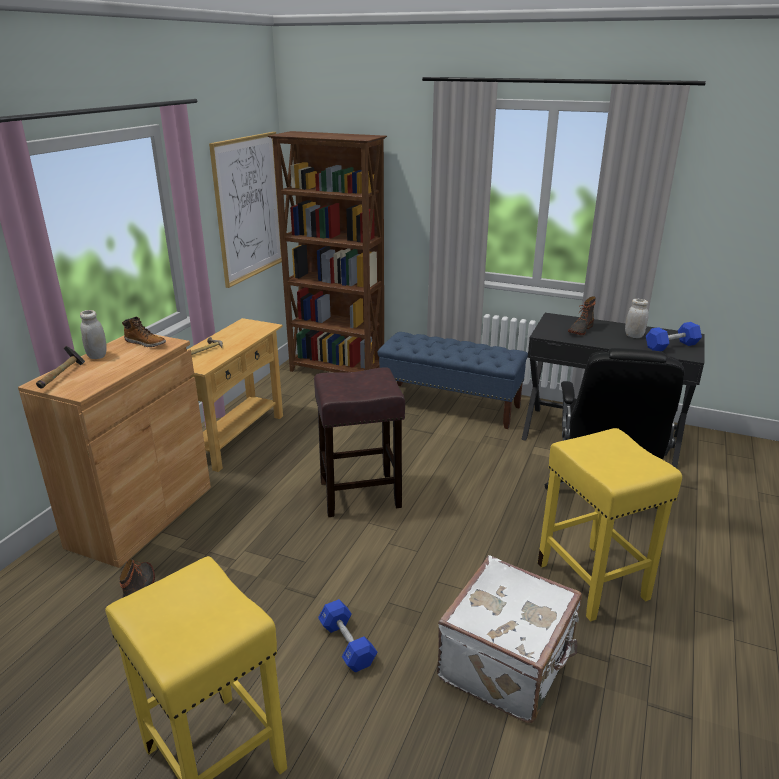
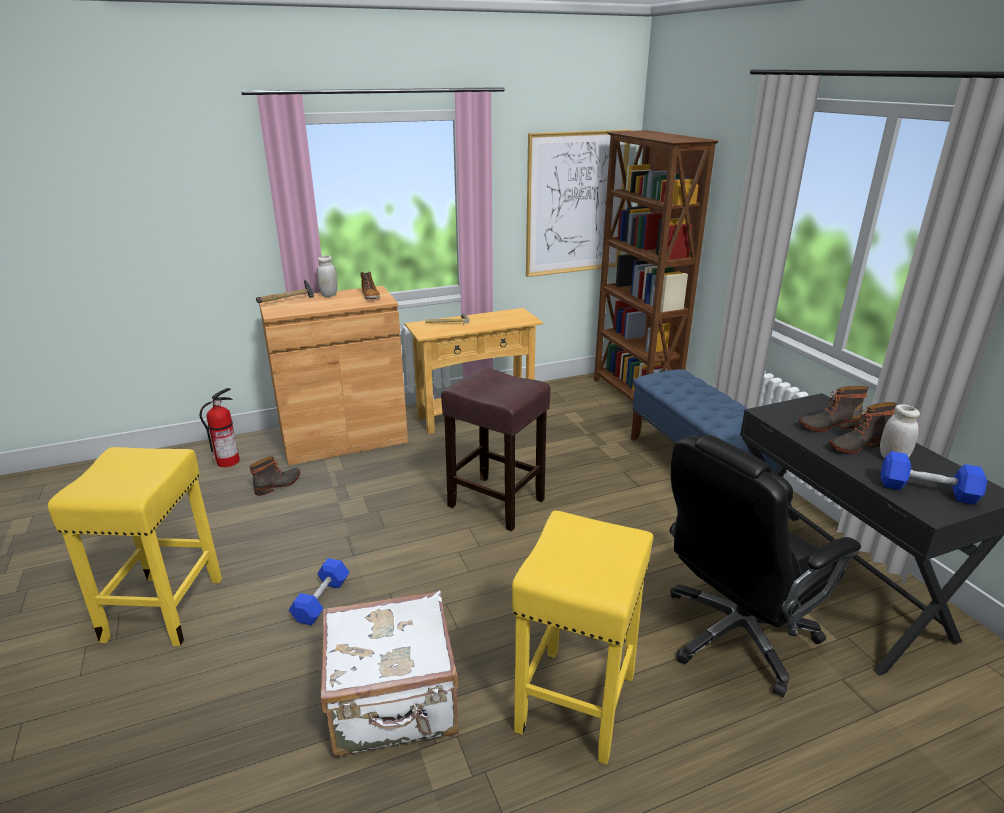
camera: 45 degrees right, 0 degrees up
none -> fire extinguisher [200,388,240,467]
none -> boot [829,402,896,454]

